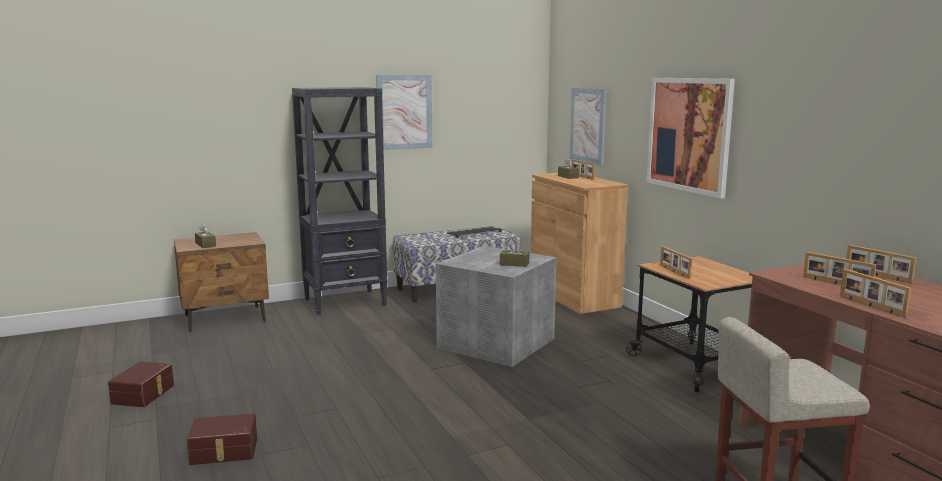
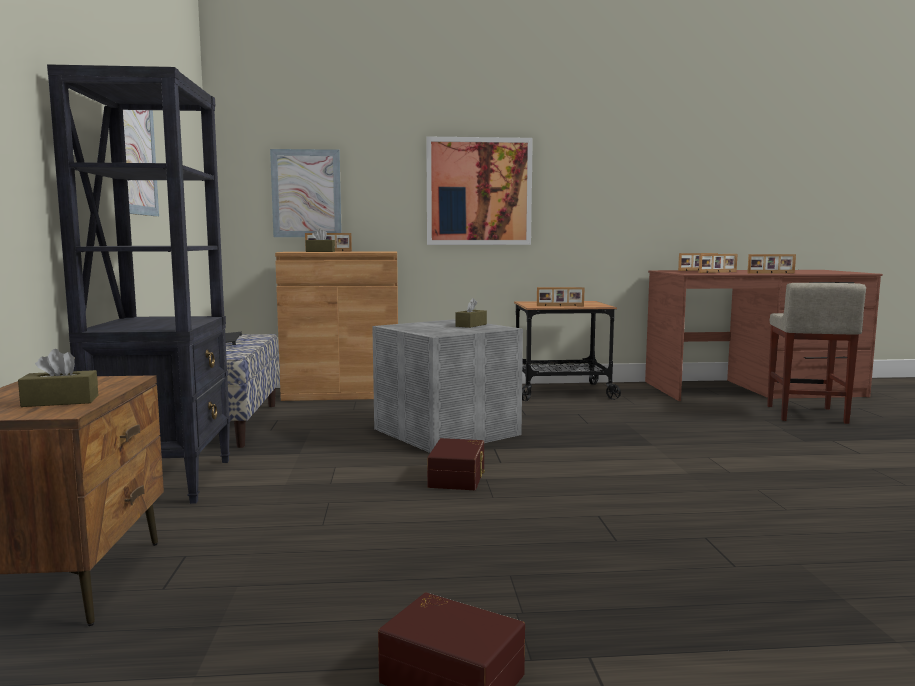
camera: 70 degrees left, 5 degrees down
brown storage box [187,413,257,465] -> brown storage box moved to [427,438,485,490]

